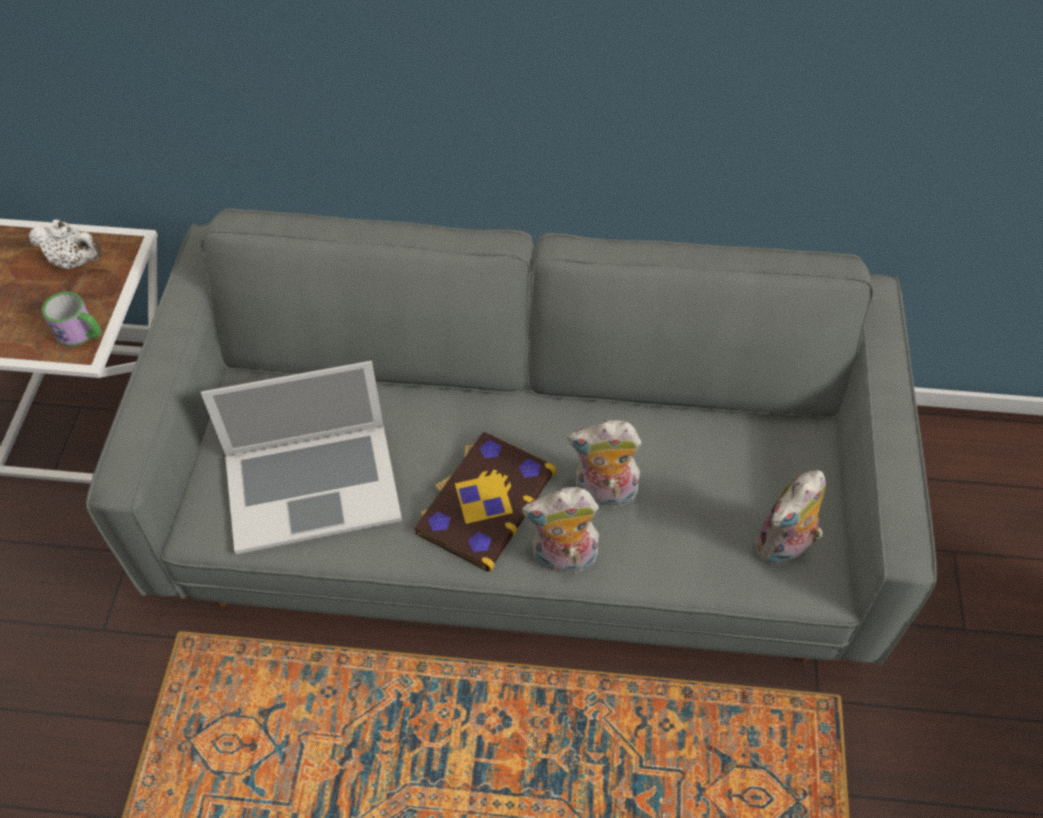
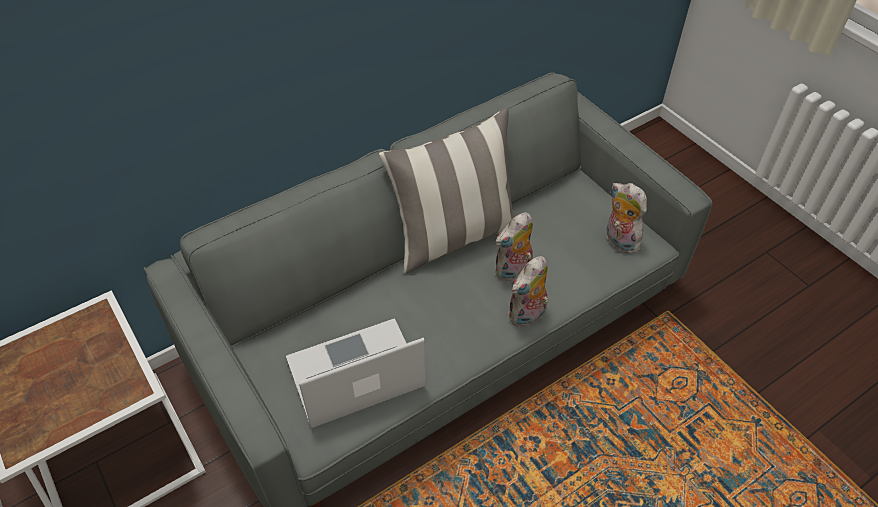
camera: 40 degrees left, 5 degrees down
white teapot [29,219,102,269] -> none
mug [42,292,102,347] -> none
laptop [201,361,402,554] -> laptop turned 150 degrees counterclockwise [286,318,425,428]
book [414,431,557,572] -> none
plush toy [754,470,826,566] -> plush toy turned 135 degrees clockwise [607,183,647,254]
none -> pillow [379,108,515,274]

